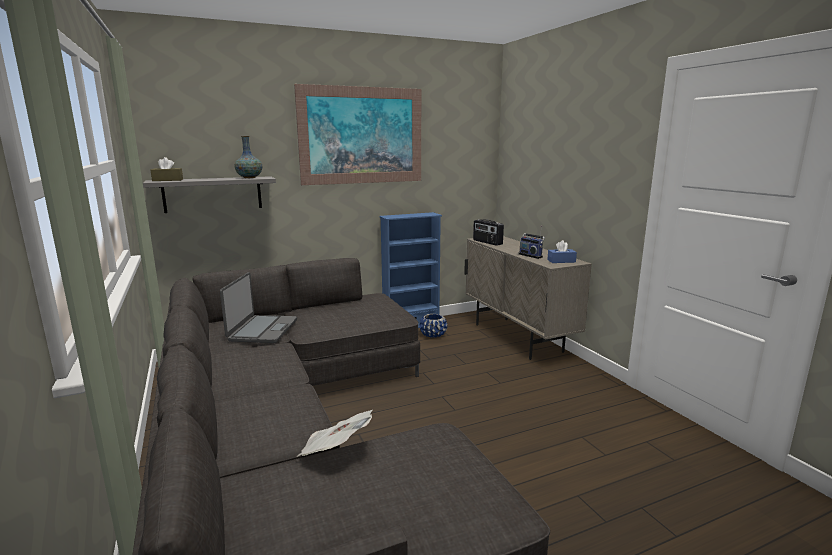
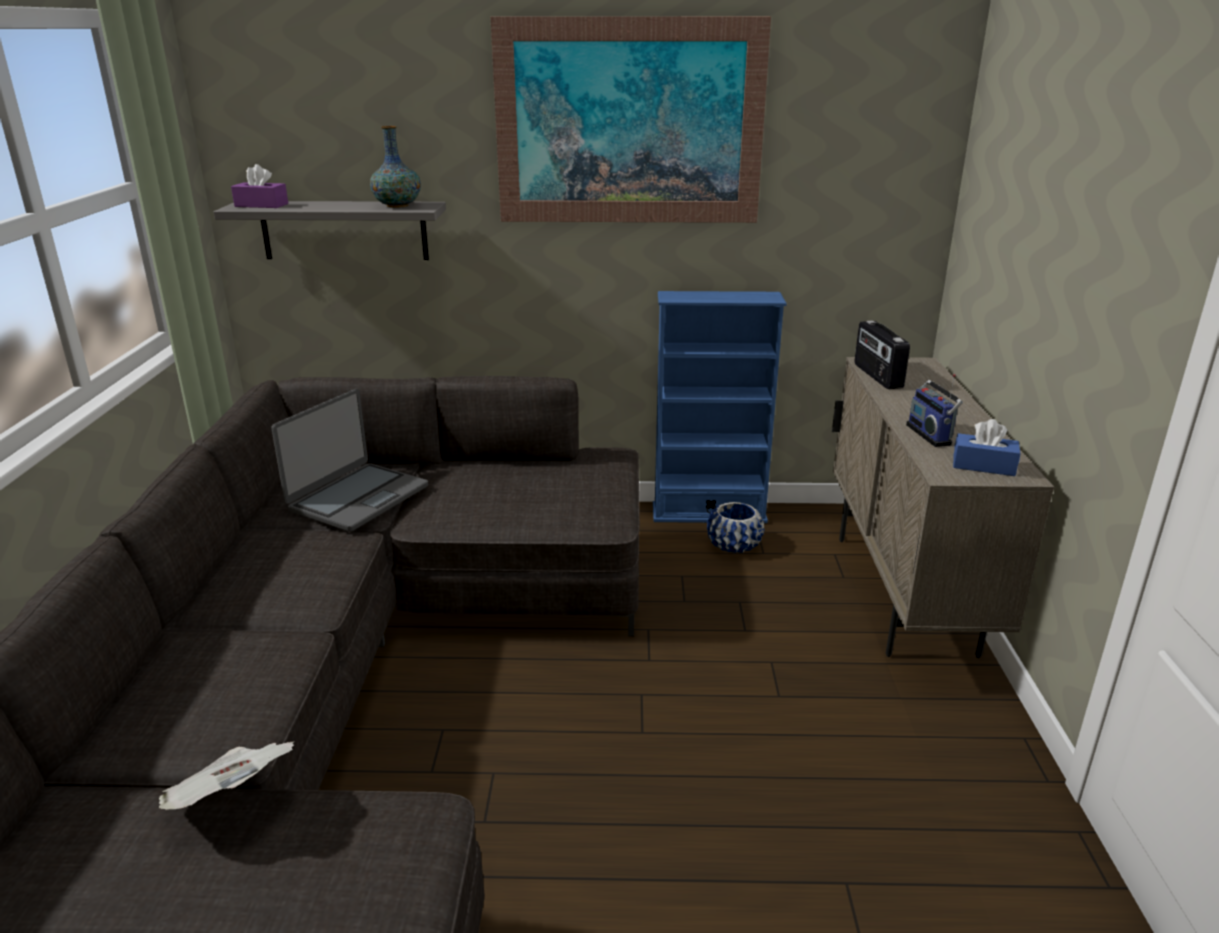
camera: 25 degrees right, 10 degrees up
brown tissue box [151,157,183,181] -> purple tissue box [231,164,288,208]

